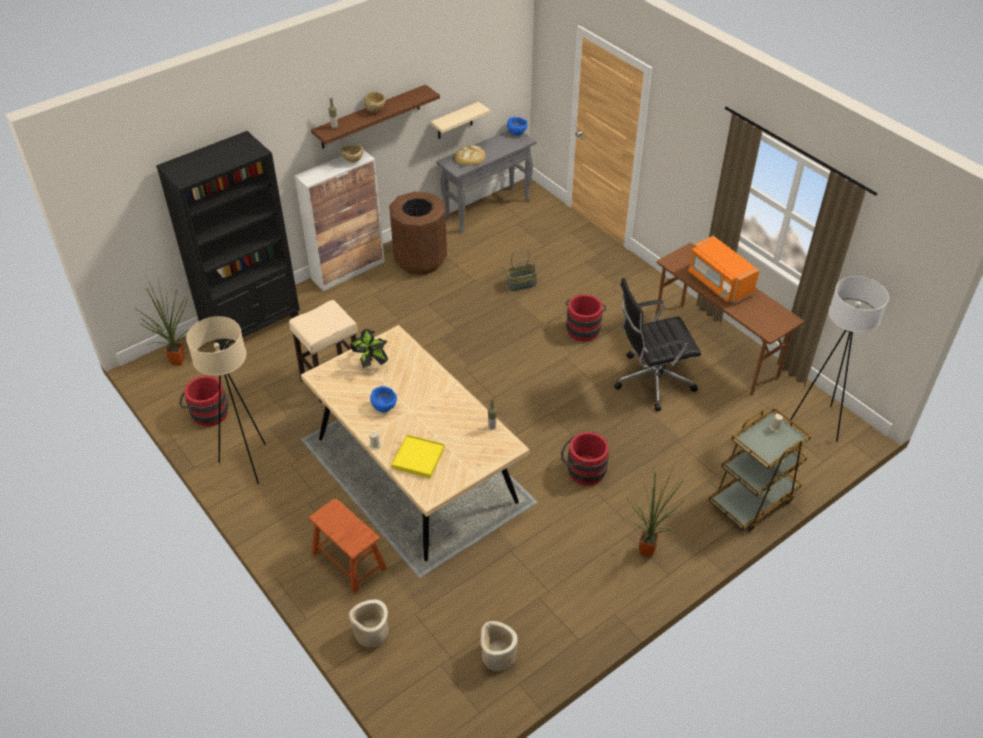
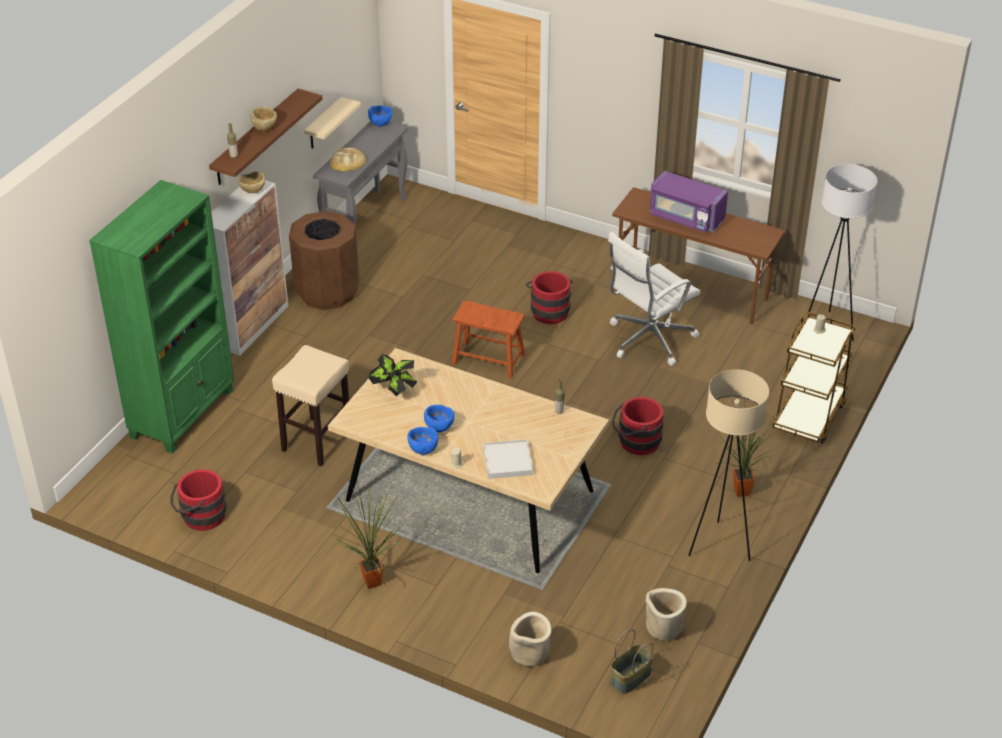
camera: 25 degrees left, 5 degrees down
potted plant [135,275,190,365] -> potted plant moved to [336,479,401,589]
black bookcase [156,131,300,351] -> green bookcase [89,180,234,454]
beige floor lamp [186,316,266,484] -> beige floor lamp moved to [688,369,769,561]
brown stool [309,499,387,594] -> brown stool moved to [451,301,525,378]
yellow tray [391,434,445,479] -> white tray [483,439,533,479]
basket [506,249,538,291] -> basket moved to [610,629,654,694]
black office chair [614,278,701,411] -> white office chair [608,232,700,366]
orange microwave [688,235,759,303] -> purple microwave [650,171,728,233]
none -> blue bowl [407,427,438,455]

